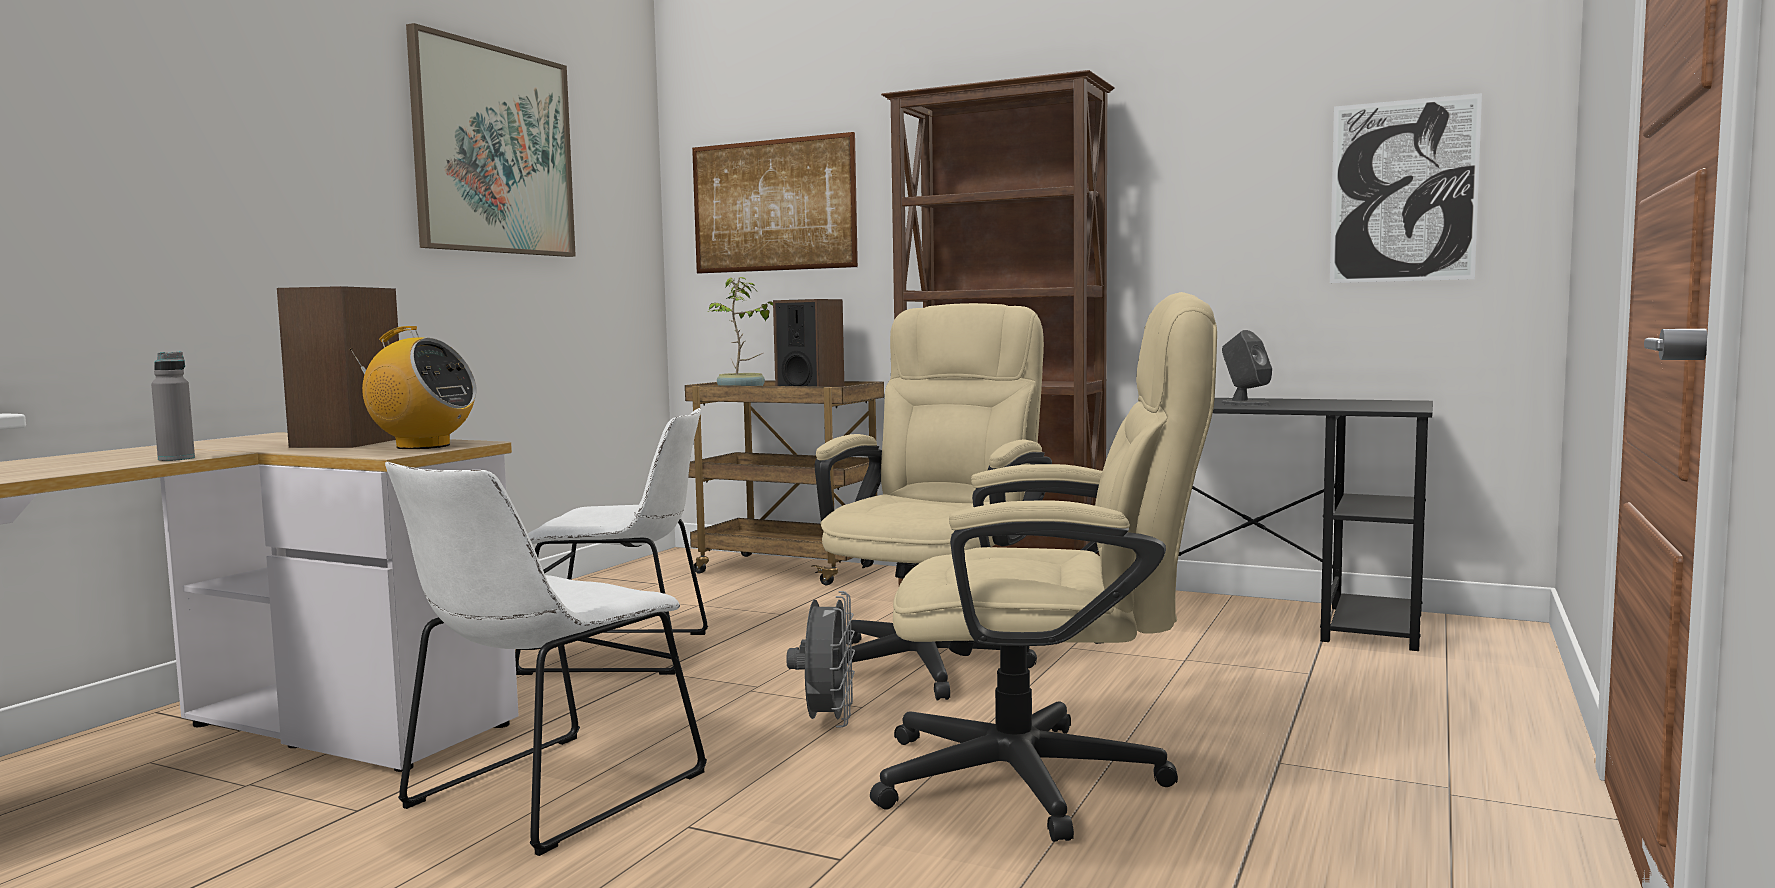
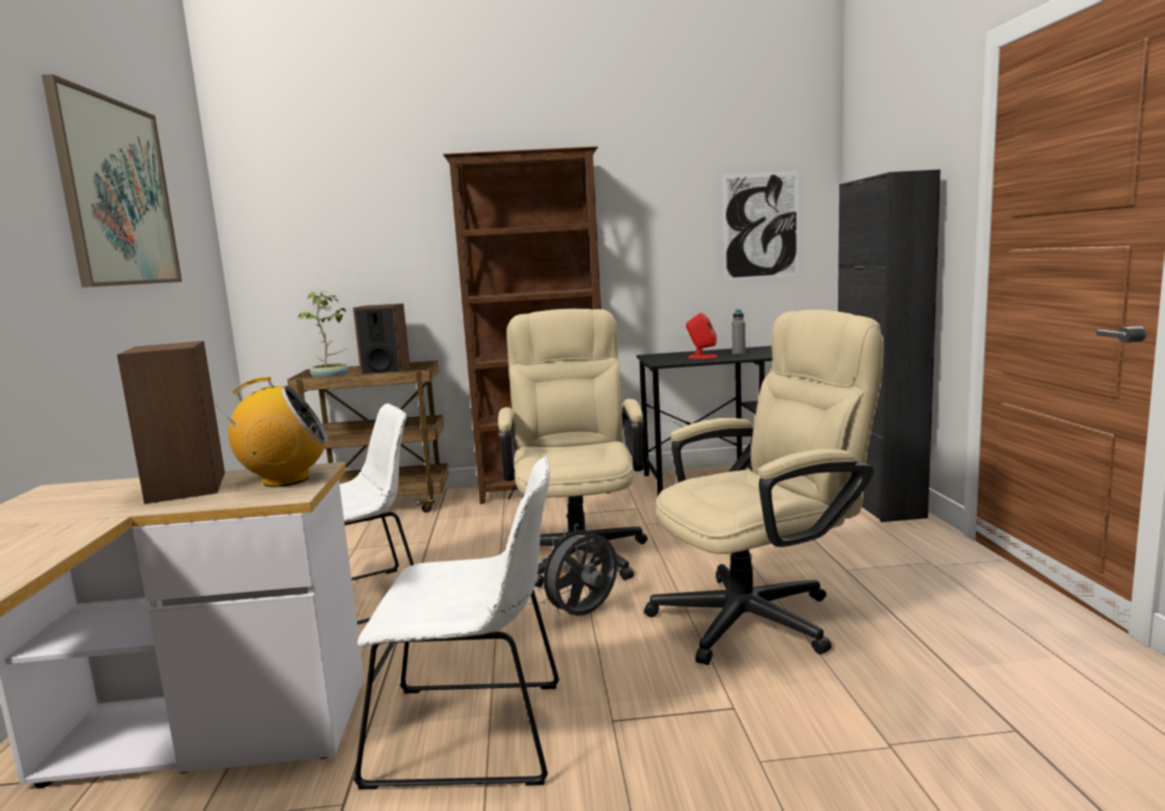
camera: 30 degrees left, 5 degrees up
grey bottle [151,351,195,461] -> grey bottle moved to [732,309,746,354]
white chair [385,462,707,856] -> white chair turned 90 degrees counterclockwise [353,457,560,790]
picture [692,132,858,274] -> none
grey fan [786,591,855,728] -> grey fan turned 105 degrees counterclockwise [537,524,617,616]
grey speaker [1221,330,1272,406] -> red speaker [686,313,717,359]
none -> black cabinet [838,169,941,522]

